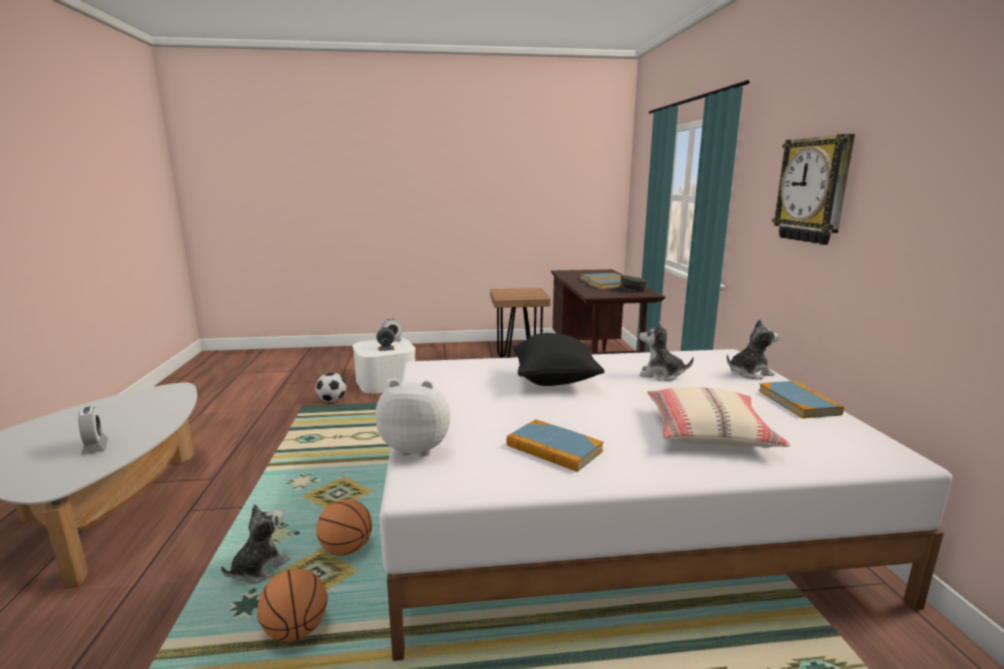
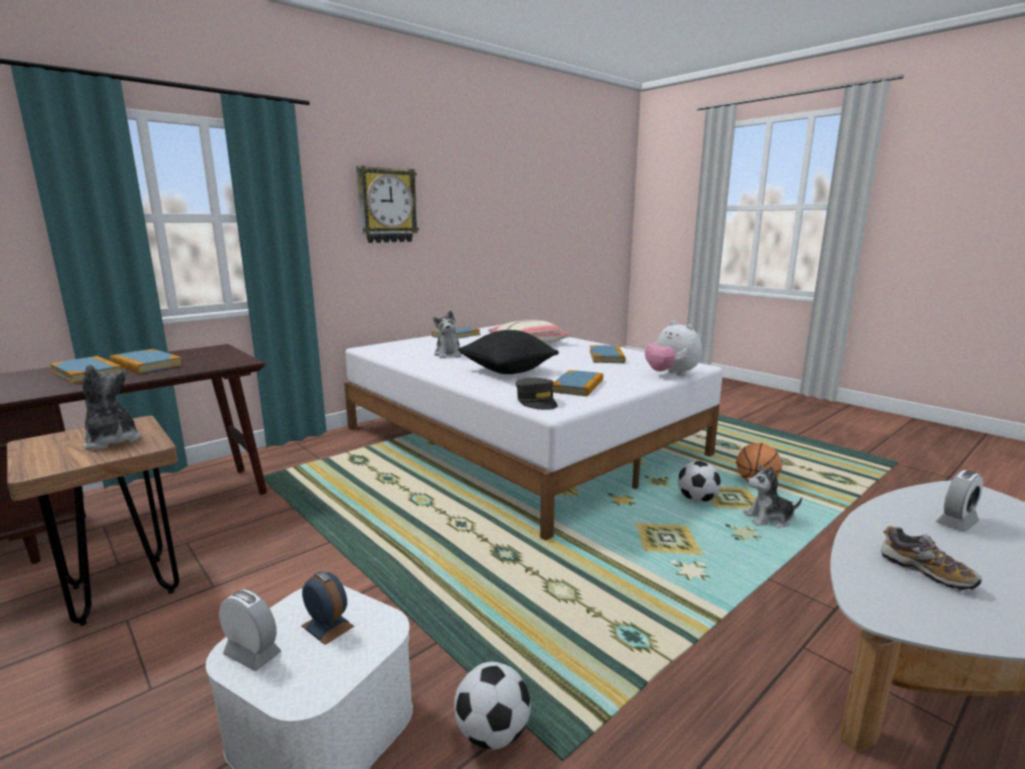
camera: 125 degrees left, 0 degrees up
alarm clock [78,407,108,455] -> alarm clock turned 150 degrees counterclockwise [936,470,983,532]
basketball [316,499,372,556] -> football [678,461,721,503]
grey cap [611,275,648,293] -> grey cap moved to [516,378,558,410]
plush toy [727,319,779,379] -> plush toy moved to [82,364,142,450]
none -> book [553,370,603,396]
none -> shoe [881,526,982,592]

